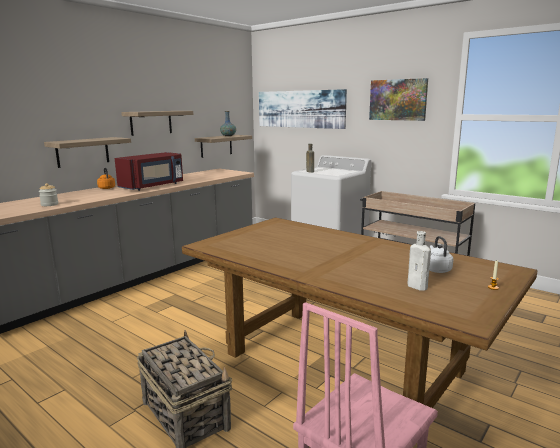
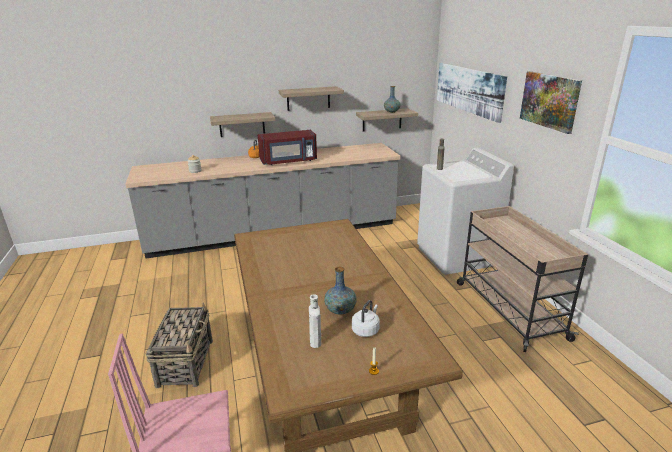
camera: 35 degrees right, 10 degrees up
none -> vase [324,267,357,314]

